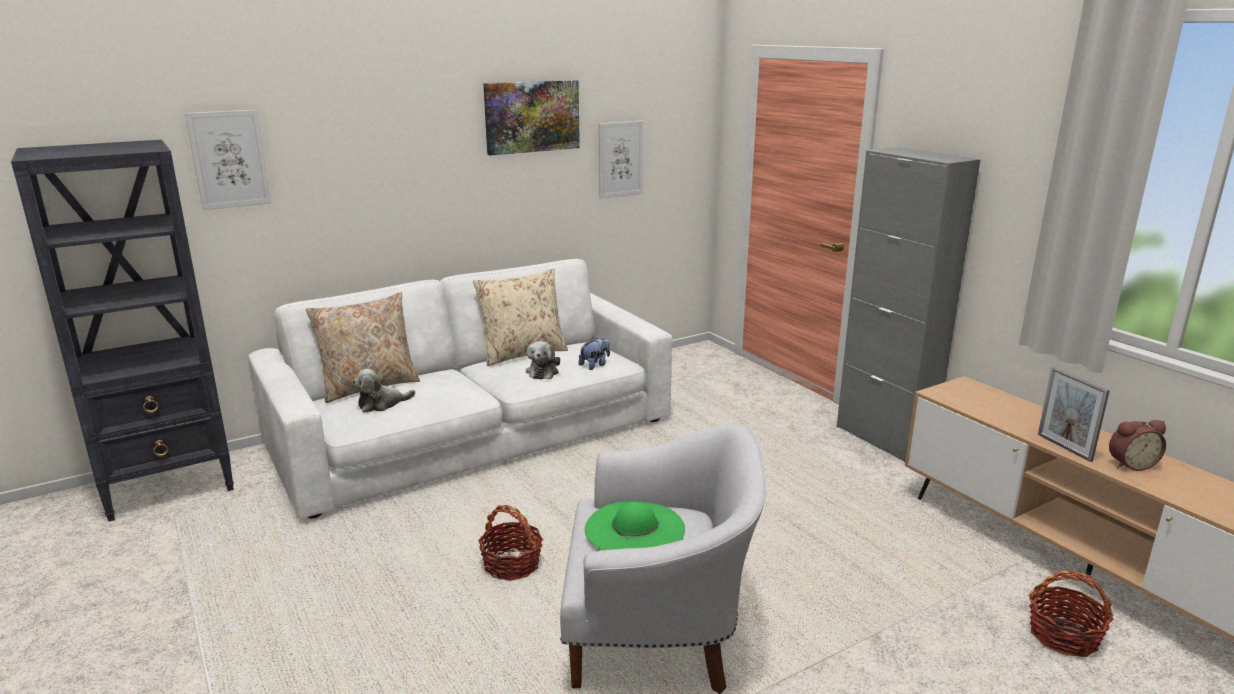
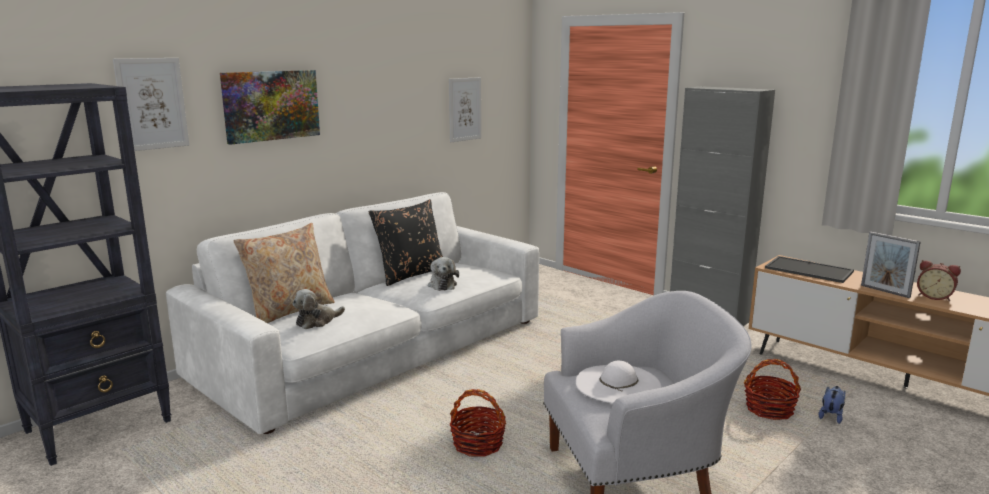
camera: 15 degrees left, 5 degrees down
beige pillow [473,268,568,366] -> black pillow [369,199,443,286]
picture [483,80,580,155] -> picture moved to [220,70,320,145]
plush toy [579,337,610,370] -> plush toy moved to [819,386,845,424]
green hat [585,501,685,551] -> white hat [576,361,662,403]
basket [1029,570,1113,657] -> basket moved to [744,359,801,420]
alarm clock [1109,420,1166,471] -> alarm clock turned 60 degrees clockwise [917,260,961,301]
none -> tray [765,256,854,283]

